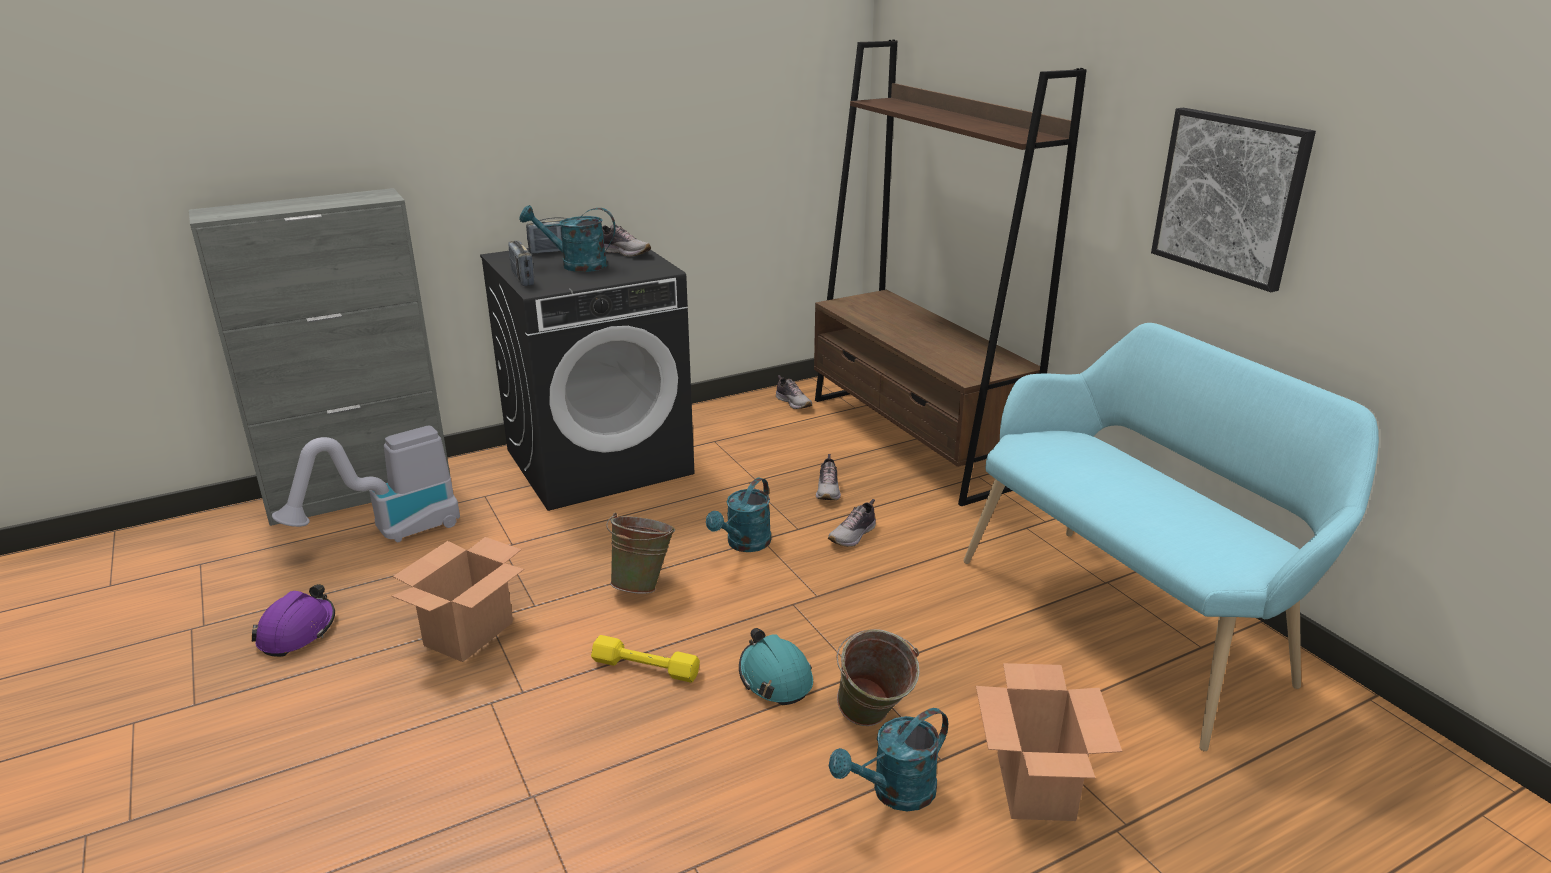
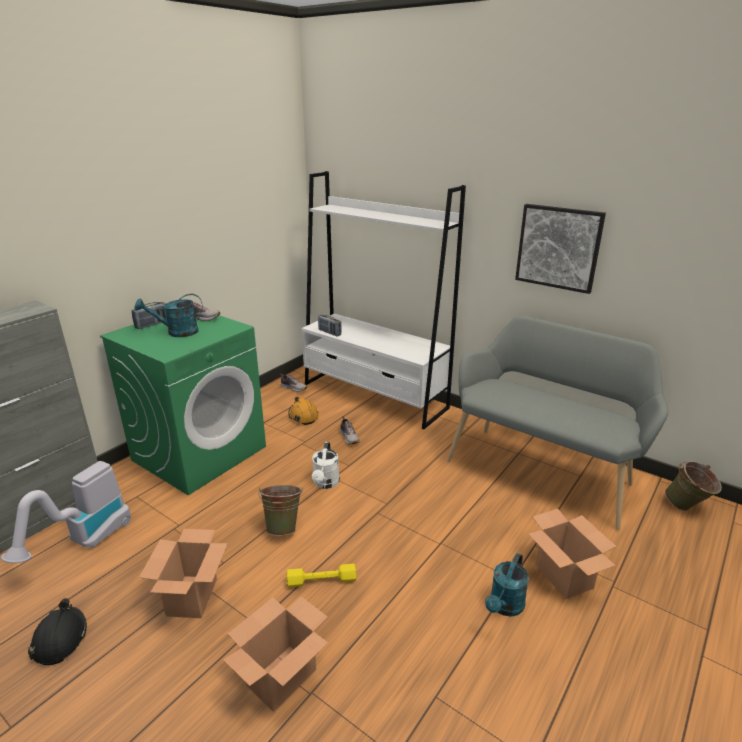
camera: 25 degrees left, 0 degrees up
purple hard hat [252,584,335,657] -> black hard hat [28,598,87,665]
black washing machine [480,248,694,511] -> green washing machine [100,315,266,495]
radio [508,241,534,286] -> radio moved to [318,315,342,336]
turquoise watering can [706,478,771,552] -> white watering can [312,442,340,489]
turquoise hard hat [739,628,813,705] -> none
brown bookcase [814,40,1087,506] -> white bookcase [302,171,466,429]
shoe [828,499,876,547] -> none
green bucket [836,629,920,726] -> green bucket moved to [665,461,722,511]
turquoise bench [963,323,1379,751] -> grey bench [447,316,668,530]
none -> cardboard box [223,597,328,712]
none -> orange hard hat [288,397,319,425]

